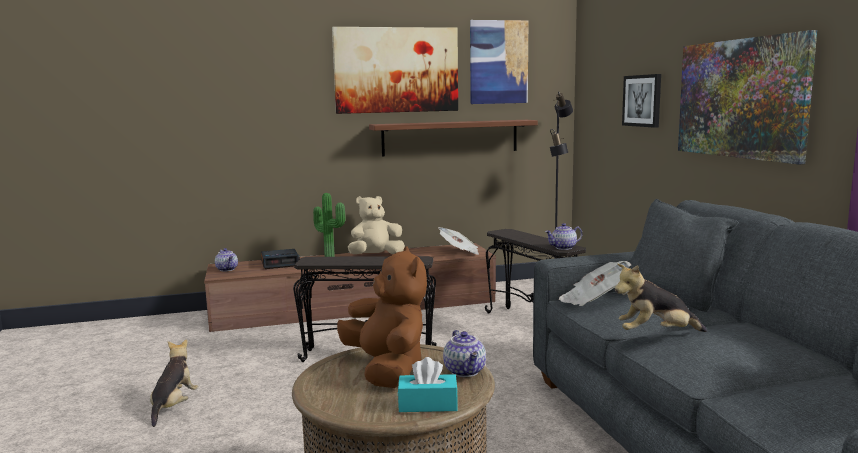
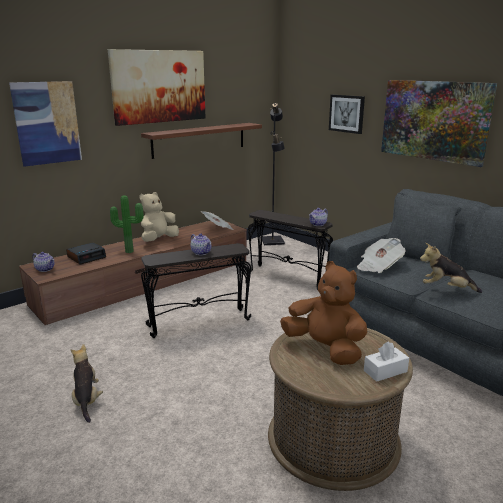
camera: 25 degrees left, 10 degrees up
turquoise tissue box [398,357,458,412] -> white tissue box [364,341,409,382]
teapot [443,330,486,377] -> teapot moved to [191,234,211,255]
picture [470,20,528,104] -> picture moved to [9,81,82,167]
plush toy [615,263,707,332] -> plush toy turned 45 degrees clockwise [420,243,482,293]

